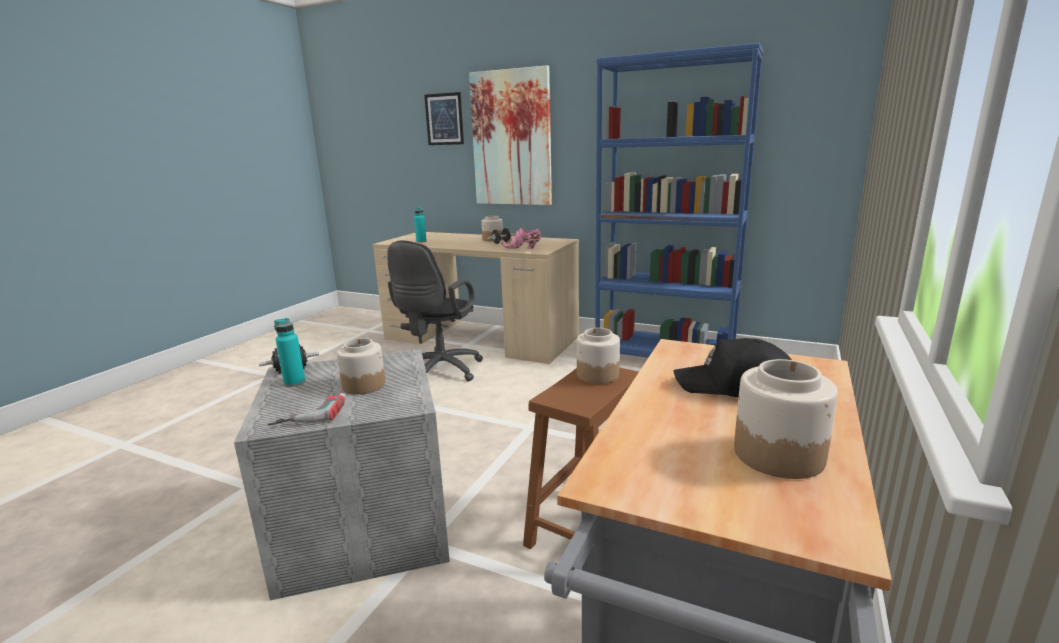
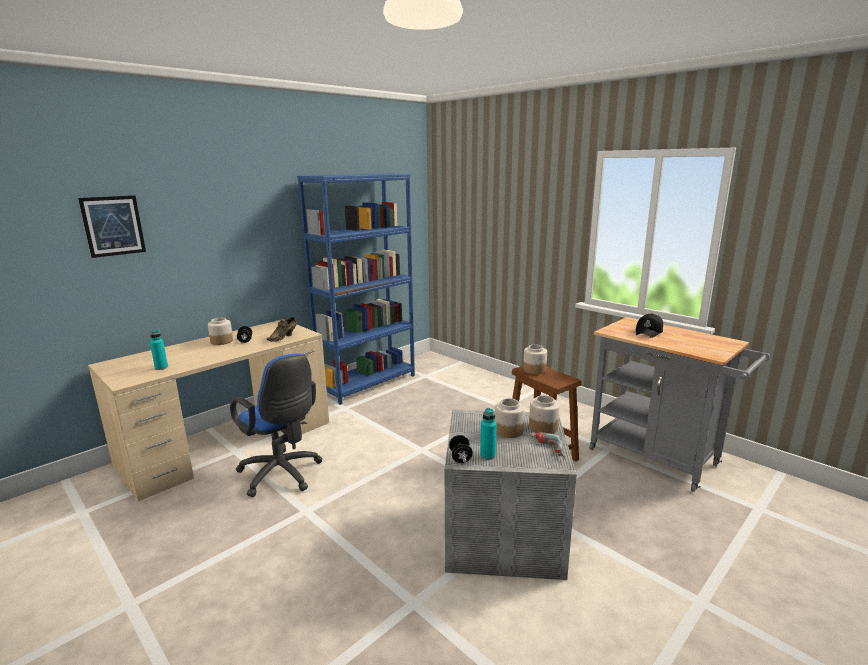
camera: 70 degrees left, 0 degrees up
black office chair [387,240,483,381] -> blue office chair [230,354,322,497]
picture [469,65,552,205] -> none
pink shoe [501,228,541,249] -> brown shoe [266,317,297,342]
jar [734,359,838,479] -> jar moved to [529,395,560,434]

